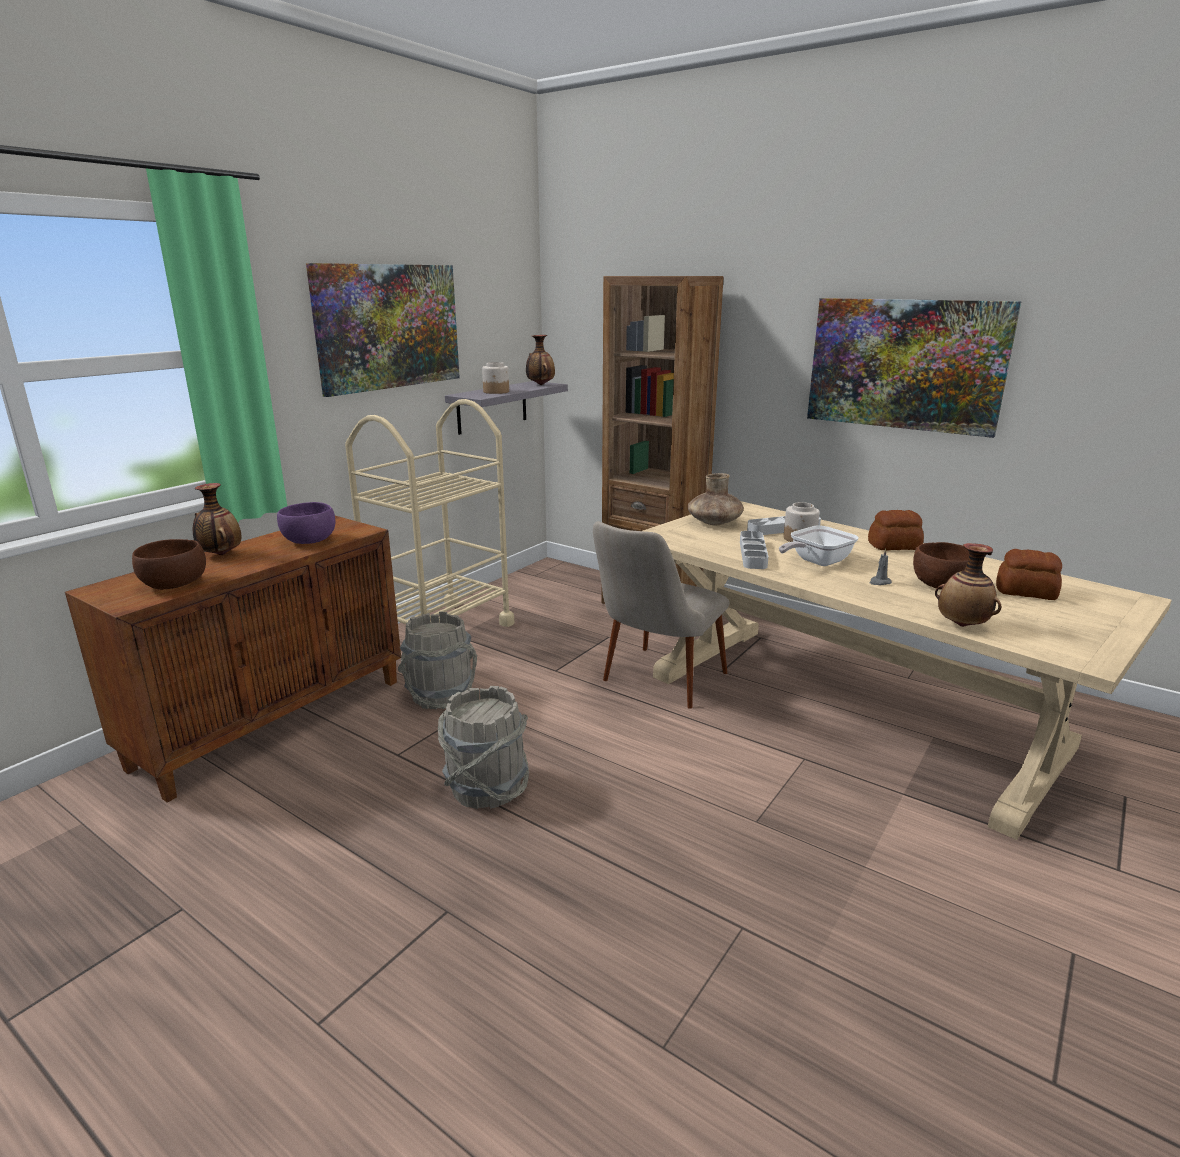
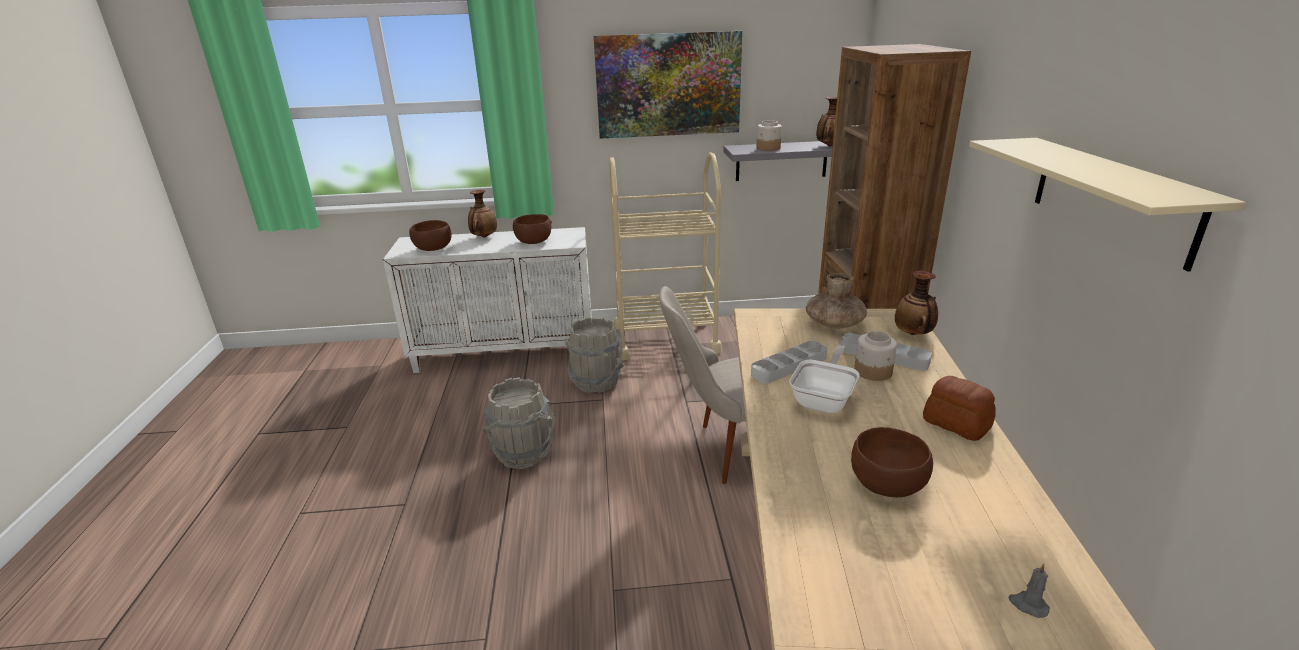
camera: 50 degrees right, 5 degrees up
brown cabinet [65,516,401,803] -> white cabinet [383,227,592,373]
purple bowl [277,502,335,544] -> brown bowl [513,214,552,244]
frying pan [779,526,859,566] -> frying pan turned 105 degrees clockwise [789,345,859,414]
picture [807,298,1022,438] -> beige shelf [969,138,1247,272]
grey candle [869,548,892,585] -> grey candle moved to [1008,563,1050,618]
vase [935,543,1001,627] -> vase moved to [895,271,938,335]
bread [996,549,1062,600] -> none

